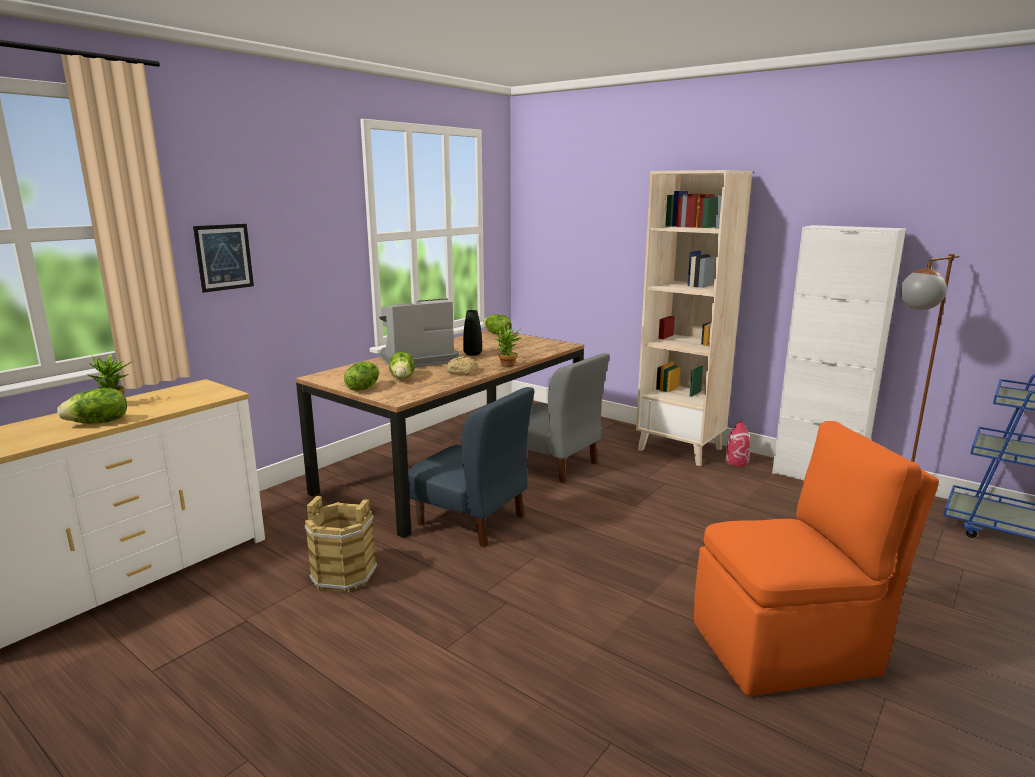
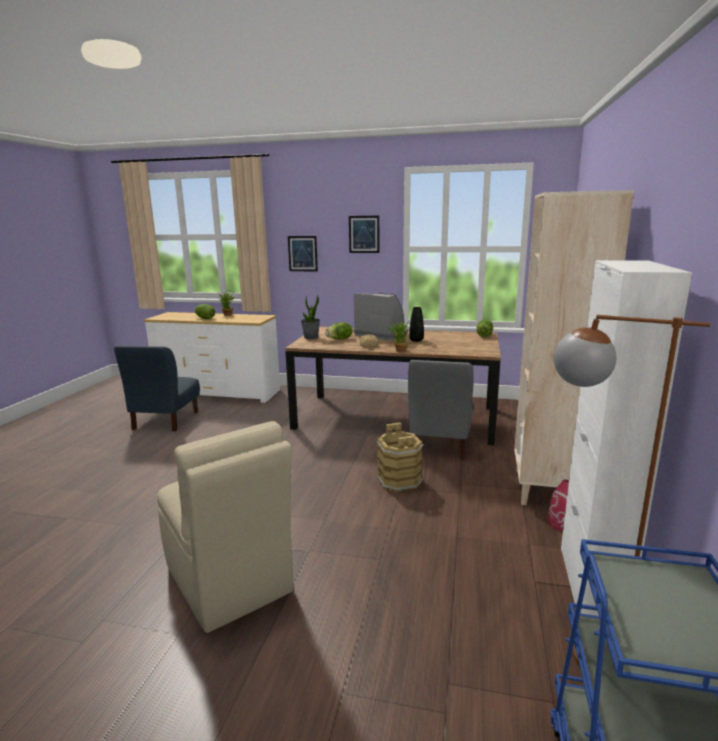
camera: 65 degrees right, 0 degrees up
brown bucket [304,496,377,592] -> brown bucket moved to [377,422,423,492]
lettuce [344,362,379,391] -> potted plant [301,295,320,339]
blue chair [408,387,535,547] -> blue chair moved to [114,346,200,431]
orange chair [694,421,939,696] -> beige chair [157,421,294,633]
none -> picture [349,216,379,253]

